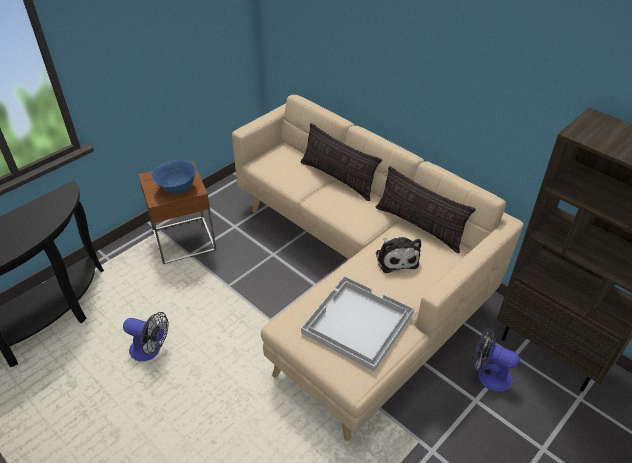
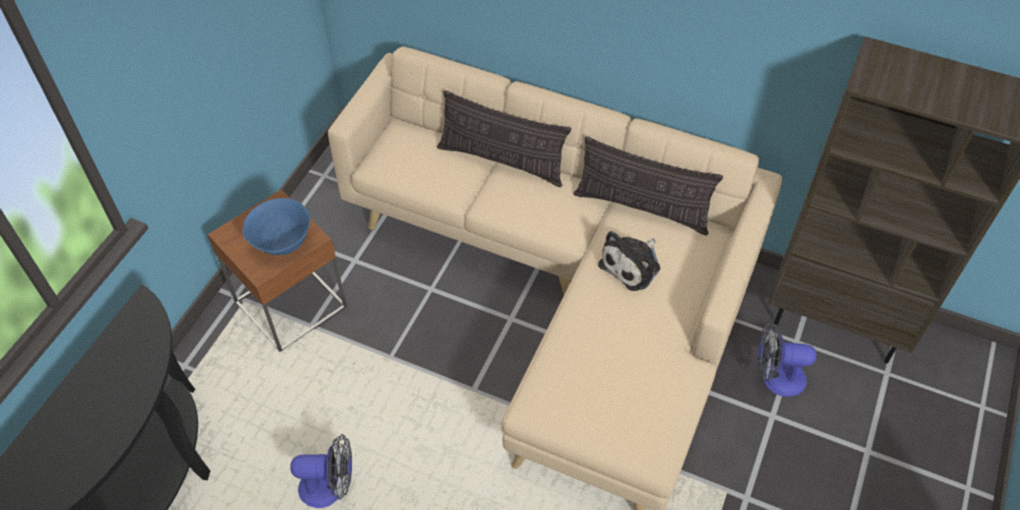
camera: 20 degrees left, 10 degrees up
white tray [301,276,414,371] -> none
plush toy [376,237,421,273] -> plush toy turned 75 degrees clockwise [598,231,660,291]

